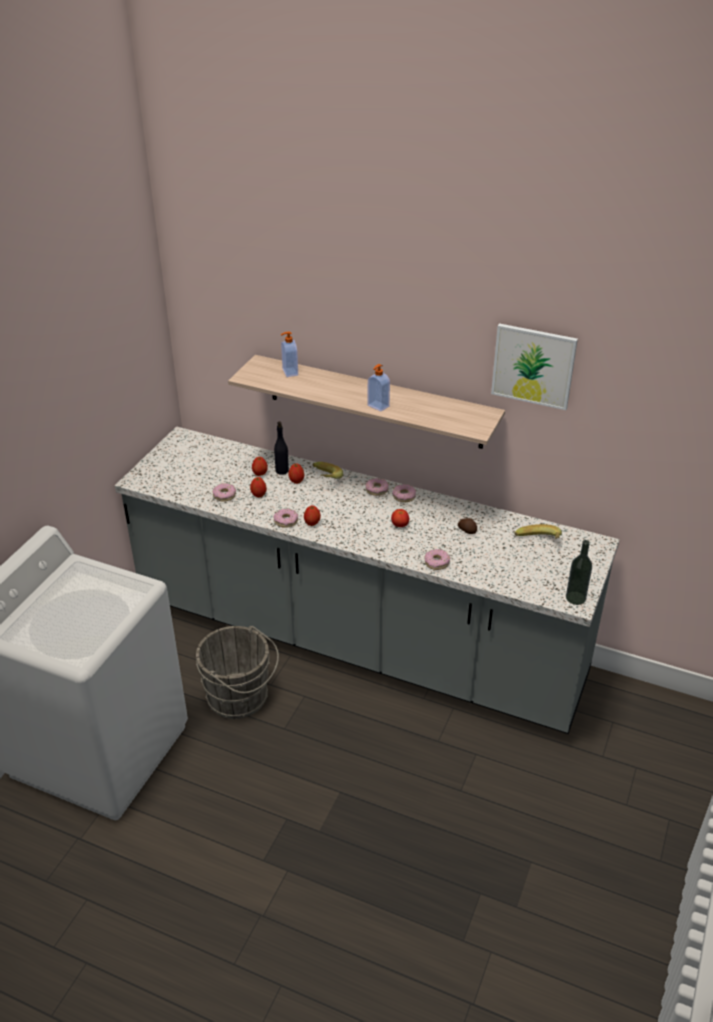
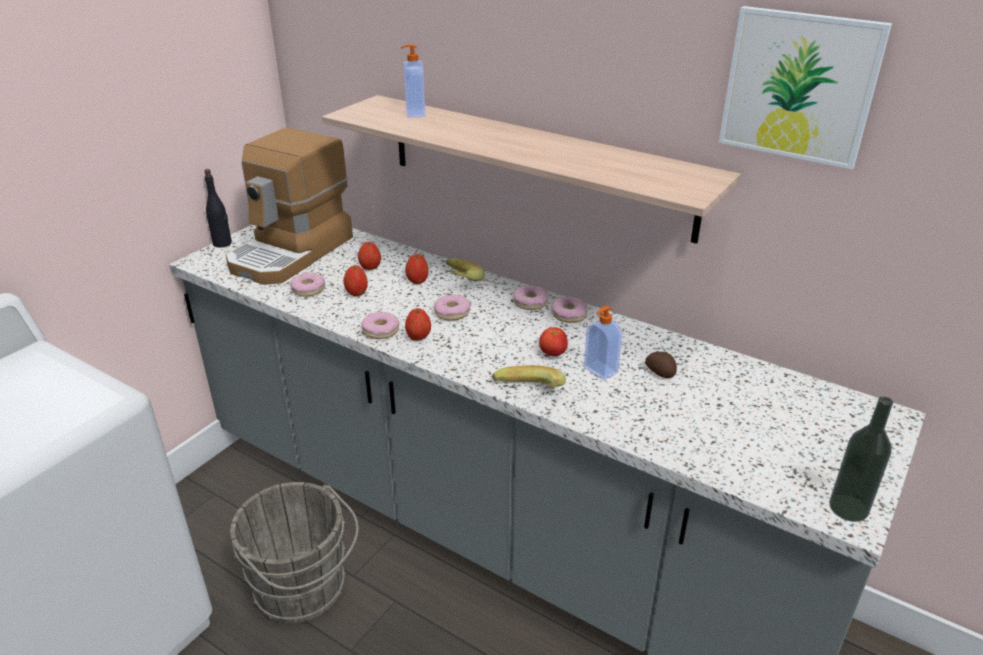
camera: 10 degrees right, 5 degrees down
black bottle [274,422,289,475] -> black bottle moved to [204,169,232,248]
soap dispenser [367,364,390,412] -> soap dispenser moved to [584,306,622,380]
donut [424,549,450,570] -> donut moved to [434,295,470,321]
banana [514,524,562,539] -> banana moved to [492,365,566,389]
none -> coffee machine [225,128,353,285]

